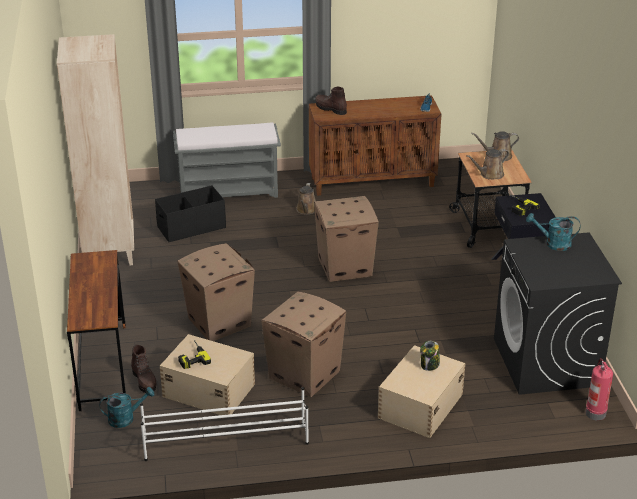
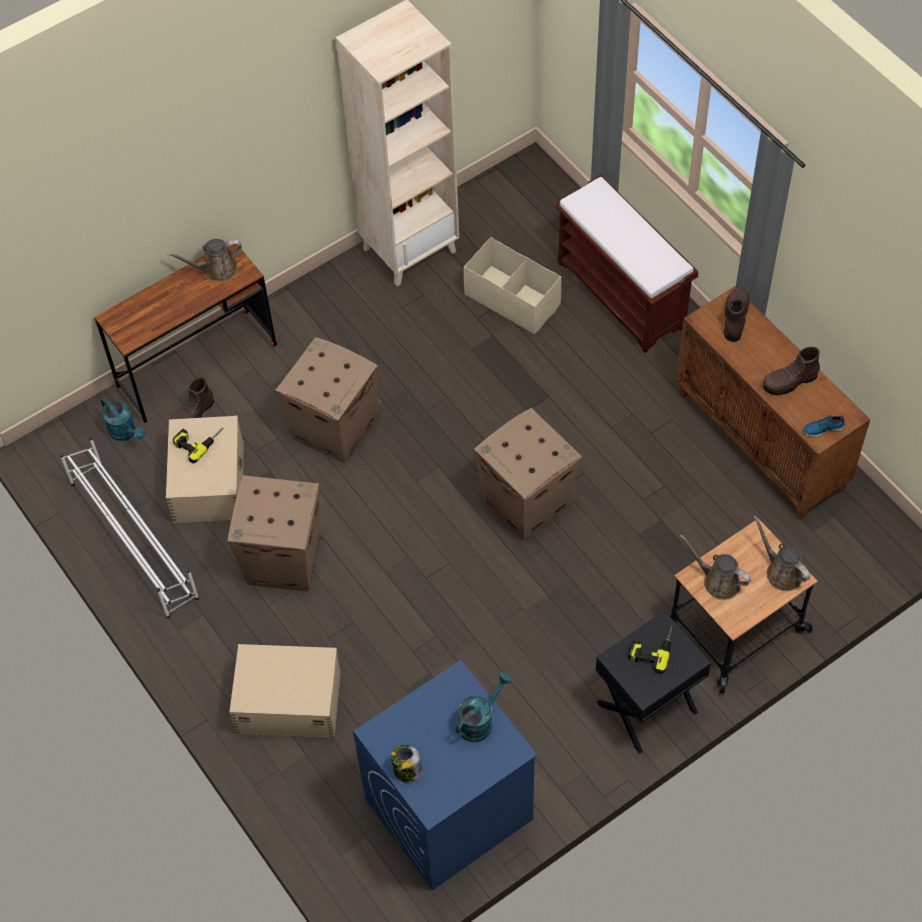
camera: 65 degrees right, 25 degrees up
black storage box [155,185,226,242] -> beige storage box [464,237,562,334]
grey bench [173,122,281,198] -> brown bench [555,175,698,353]
brown watering can [296,183,316,215] -> brown watering can moved to [167,239,242,281]
jar [420,341,440,371] -> jar moved to [391,745,423,783]
black washing machine [494,232,622,395] -> blue washing machine [353,660,537,890]
turquoise watering can [526,213,580,251] -> turquoise watering can turned 60 degrees clockwise [455,672,512,742]
fire extinguisher [586,358,613,421] -> none
none -> brown boot [763,347,820,395]

